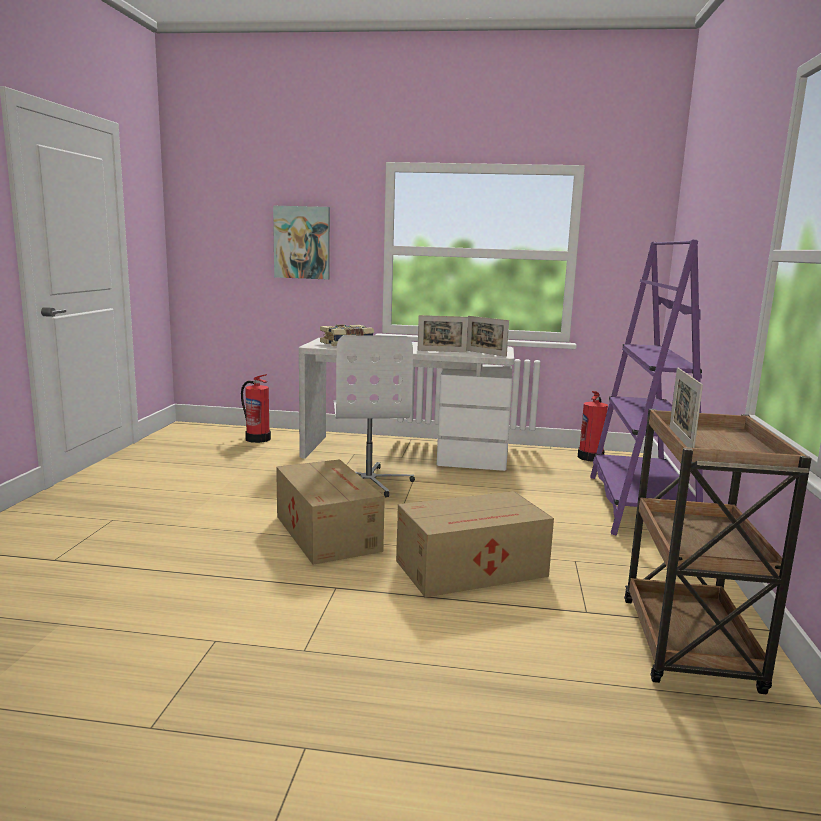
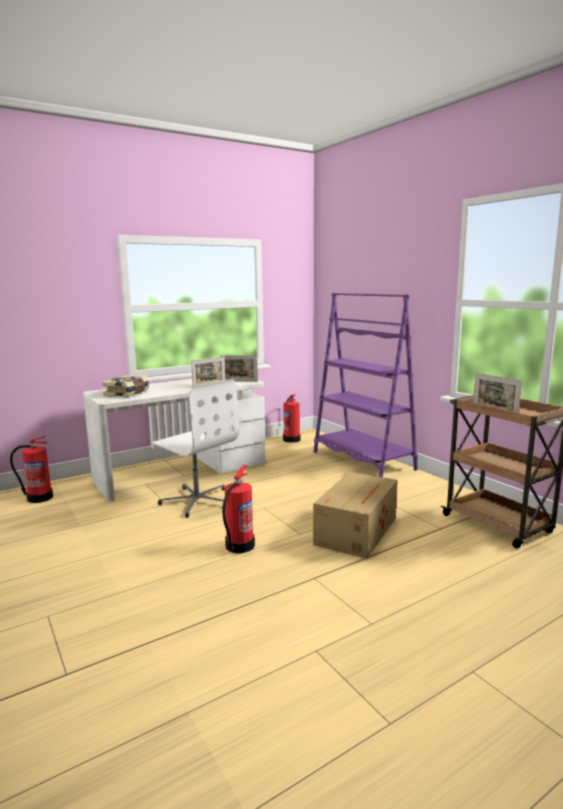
camera: 40 degrees left, 0 degrees up
picture [273,206,330,279] -> none
cardboard box [276,459,385,565] -> fire extinguisher [222,465,255,553]

